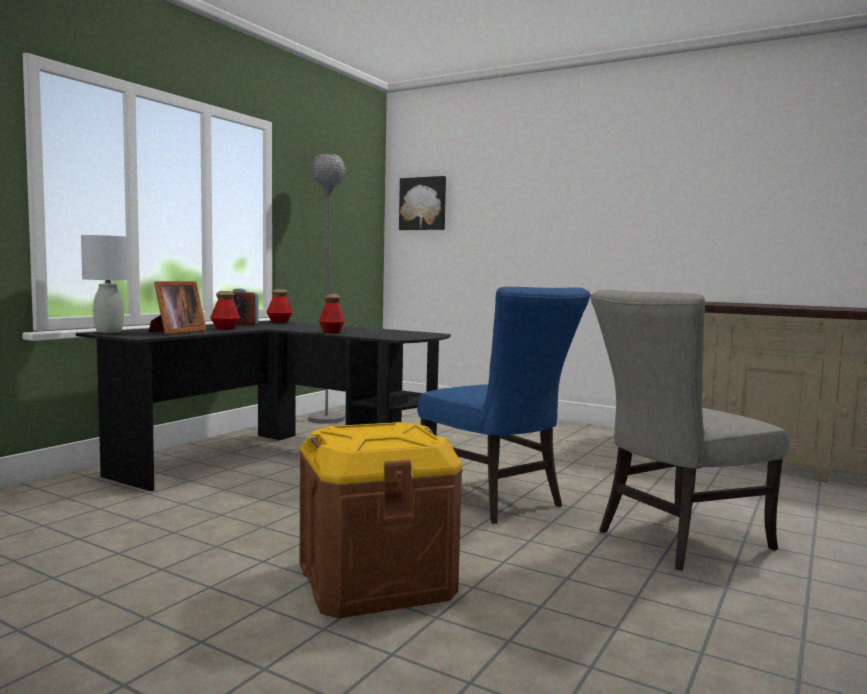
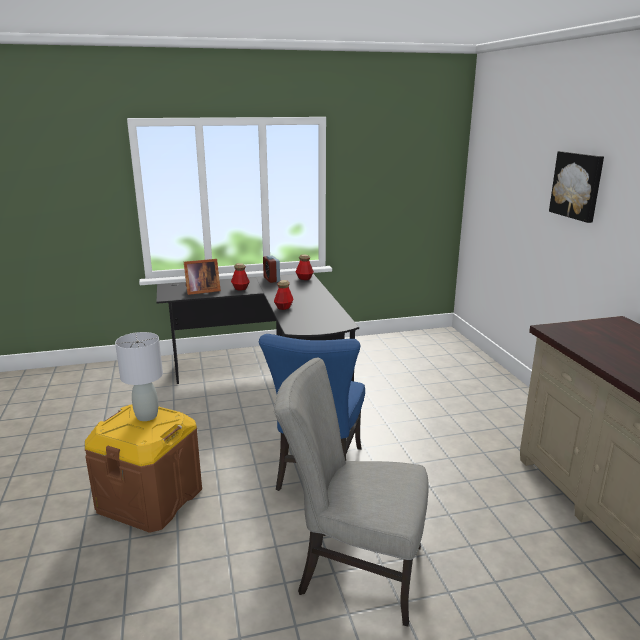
camera: 45 degrees right, 15 degrees up
grey table lamp [81,235,133,333] -> grey table lamp moved to [115,332,163,421]
grey floor lamp [308,154,346,424] -> none
picture [399,176,446,230] -> picture moved to [549,151,604,223]

